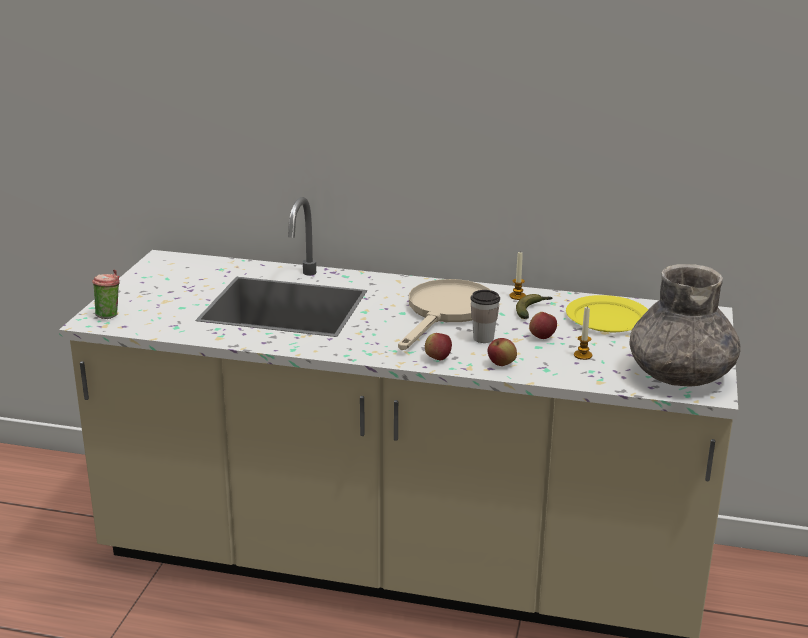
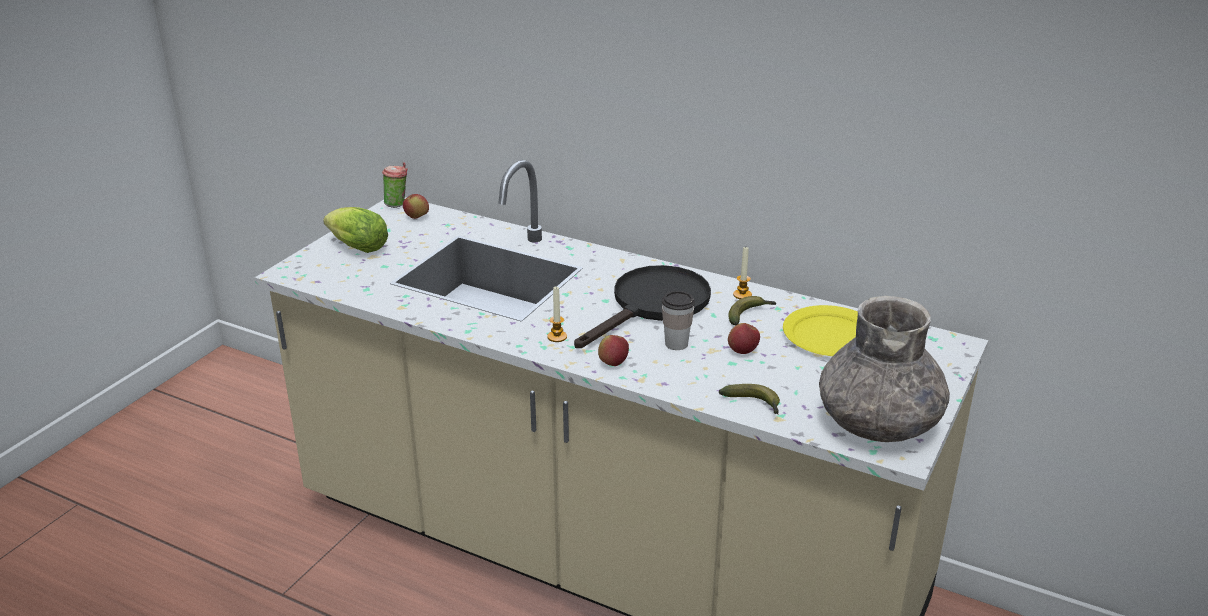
camera: 15 degrees right, 5 degrees up
cup [92,270,119,319] -> cup moved to [382,162,408,208]
beige frying pan [398,279,490,350] -> black frying pan [574,265,711,348]
apple [487,338,517,366] -> apple moved to [403,194,429,219]
candle [574,307,592,360] -> candle moved to [547,287,567,342]
none -> lettuce [323,207,388,253]
none -> banana [719,384,780,414]

